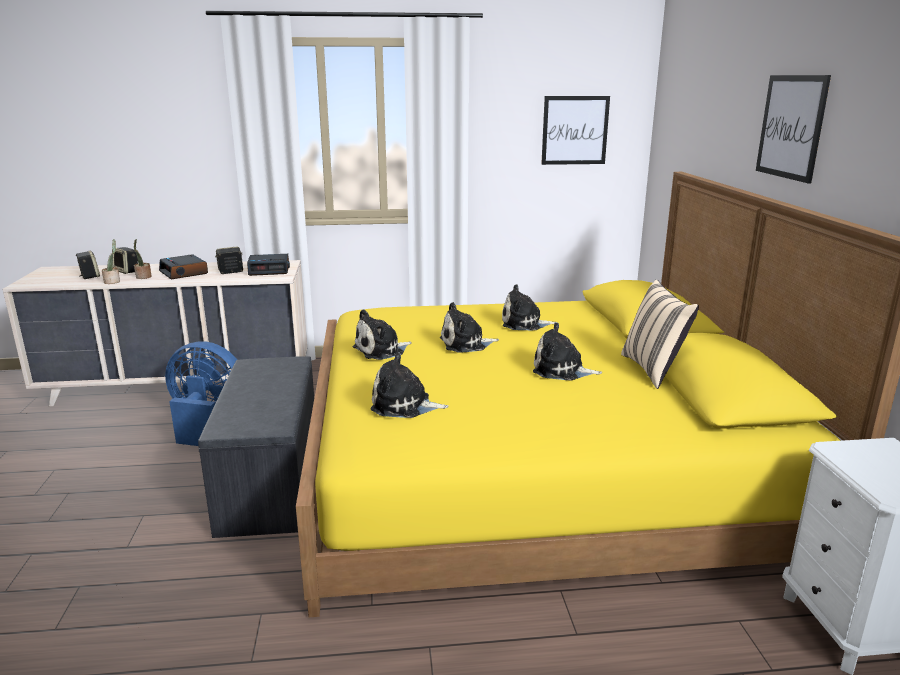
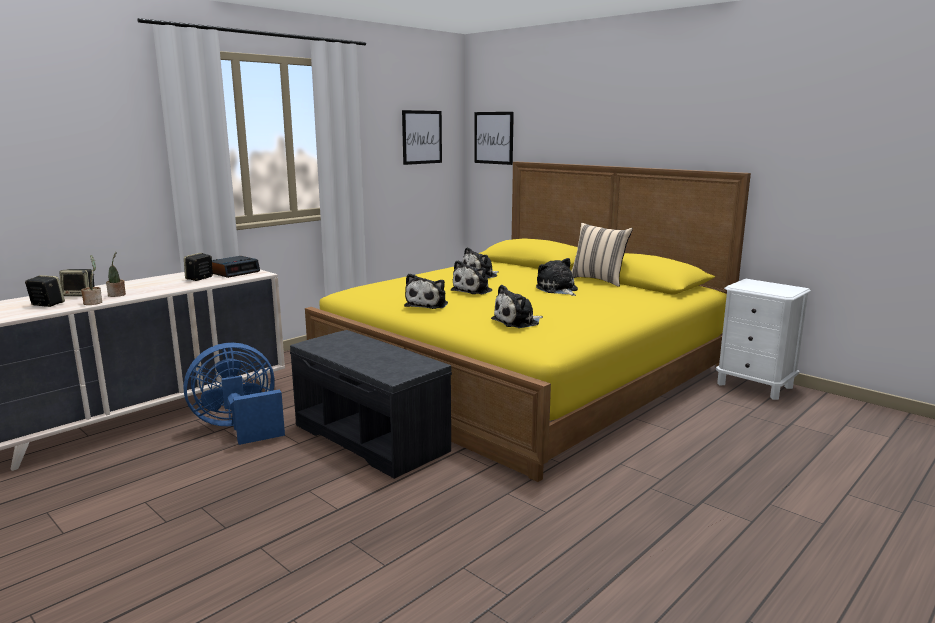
camera: 40 degrees left, 5 degrees down
alarm clock [159,254,208,279] -> none
plush toy [533,323,602,381] -> plush toy turned 90 degrees clockwise [536,258,578,296]
picture [756,75,831,184] -> picture moved to [474,112,514,165]

